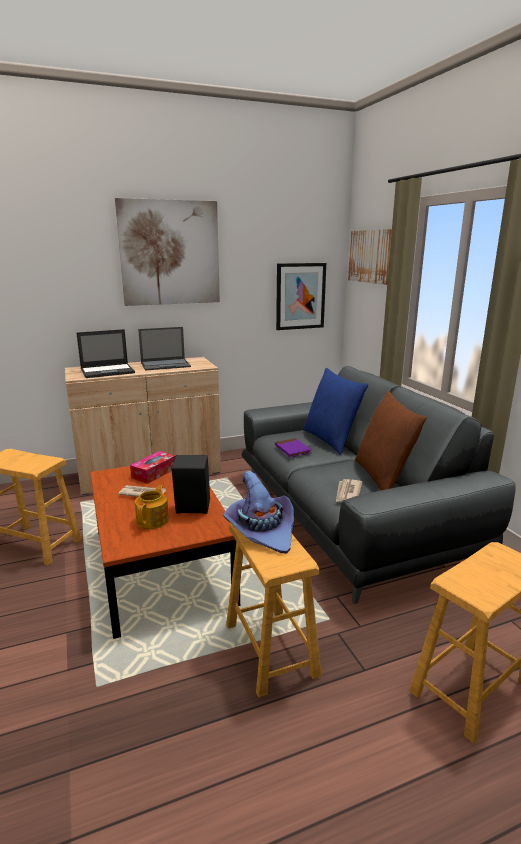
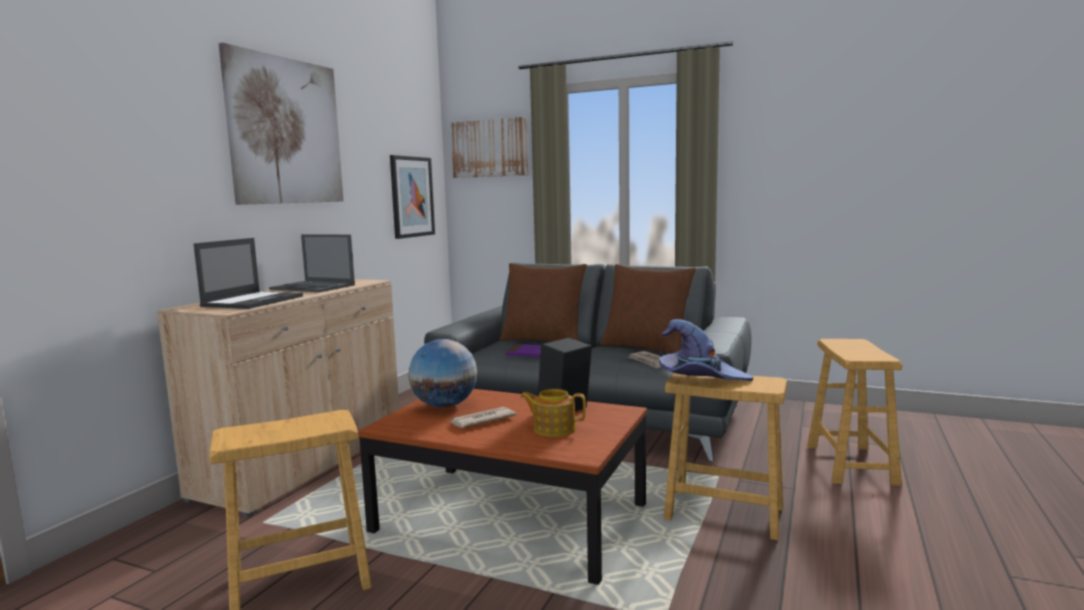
camera: 45 degrees left, 10 degrees down
tissue box [130,451,176,484] -> globe [408,339,477,408]
teapot [135,485,169,529] -> teapot turned 45 degrees counterclockwise [520,389,586,437]
laptop [138,327,191,371] -> laptop turned 90 degrees clockwise [269,234,355,292]
blue pillow [303,368,368,455] -> brown pillow [500,263,587,342]

